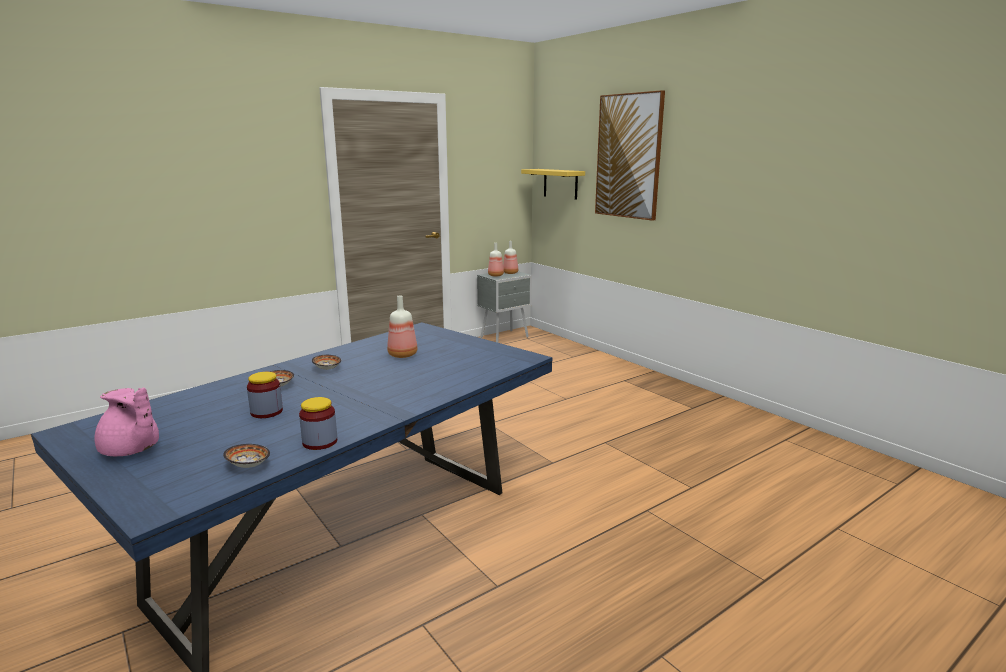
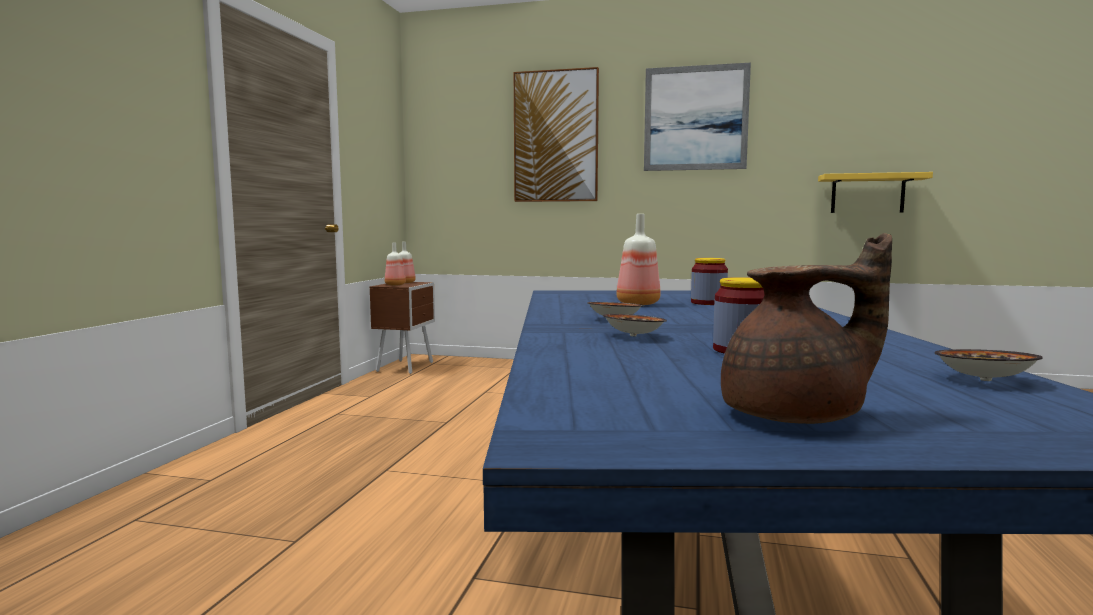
camera: 40 degrees left, 10 degrees down
pink teapot [94,387,159,456] -> brown teapot [721,233,892,424]
jar [299,397,337,450] -> jar moved to [691,258,728,305]
grey nightstand [477,271,532,343] -> brown nightstand [369,282,435,374]
yellow shelf [521,169,585,200] -> yellow shelf moved to [818,172,933,213]
none -> picture [644,62,751,171]

